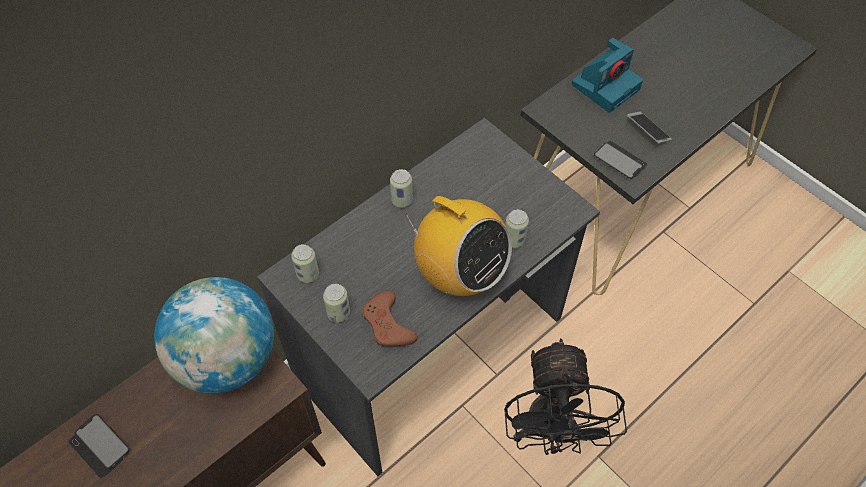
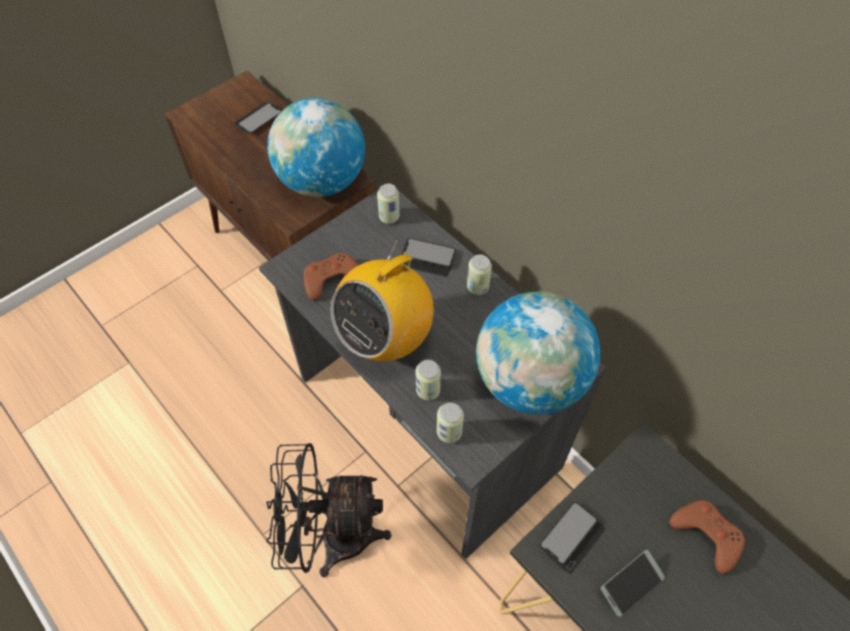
camera: 90 degrees right, 0 degrees up
can [323,284,350,323] -> can moved to [437,402,464,443]
camera [571,38,643,113] -> brown game controller [669,500,745,574]
none -> phone [401,238,456,277]
none -> globe [476,292,600,414]

